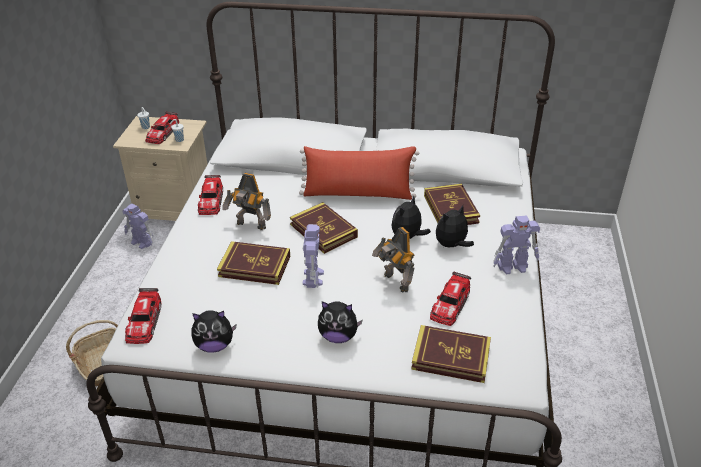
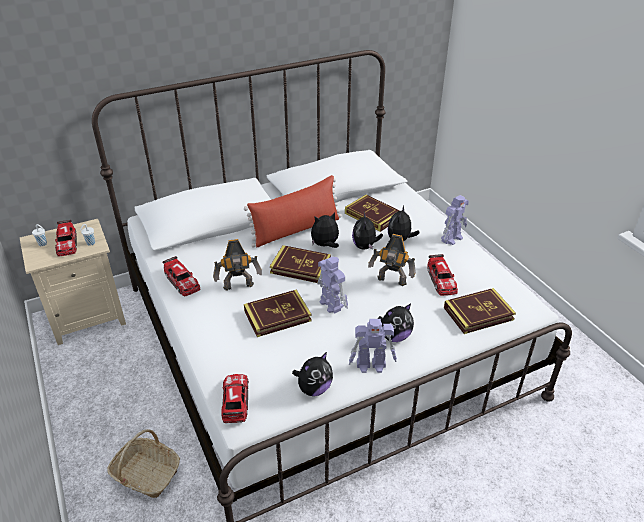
camera: 35 degrees left, 0 degrees up
toy robot [122,204,154,249] -> toy robot moved to [349,319,397,373]
toy car [125,288,161,344] -> toy car turned 150 degrees counterclockwise [221,374,249,423]
none -> plush toy [311,212,339,248]

